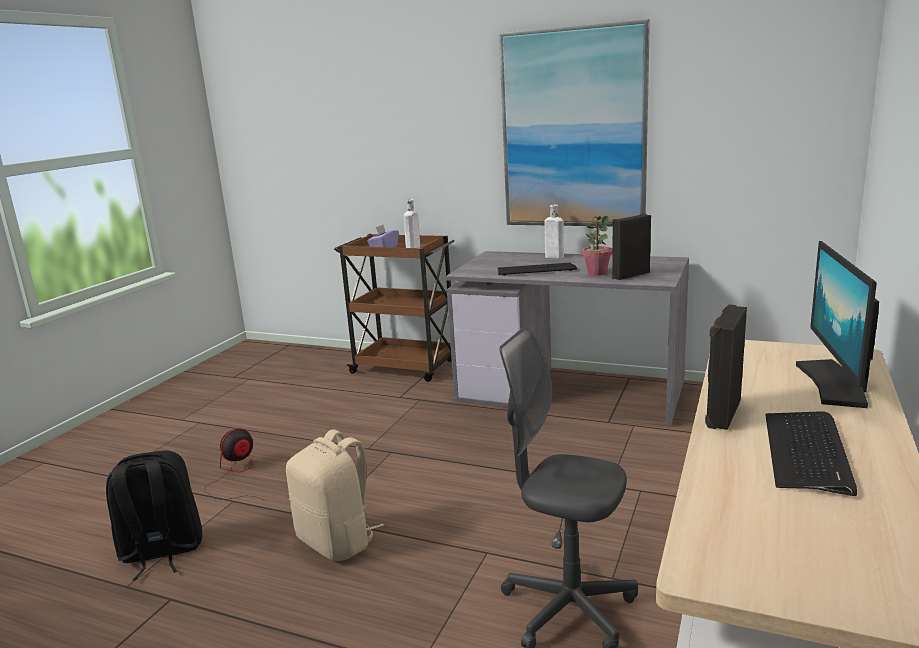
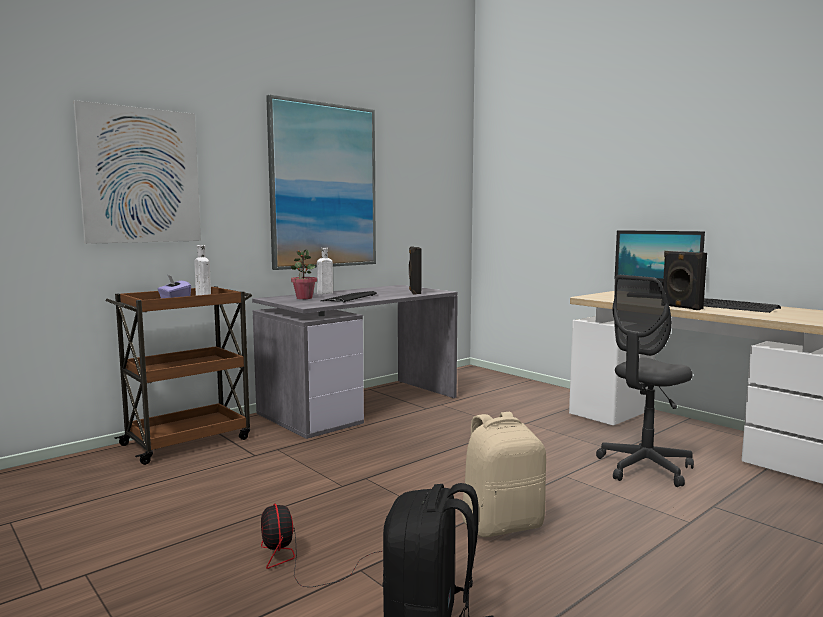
camera: 65 degrees left, 10 degrees down
potted plant [582,216,613,276] -> potted plant moved to [291,250,317,299]
none -> picture [73,100,201,244]

